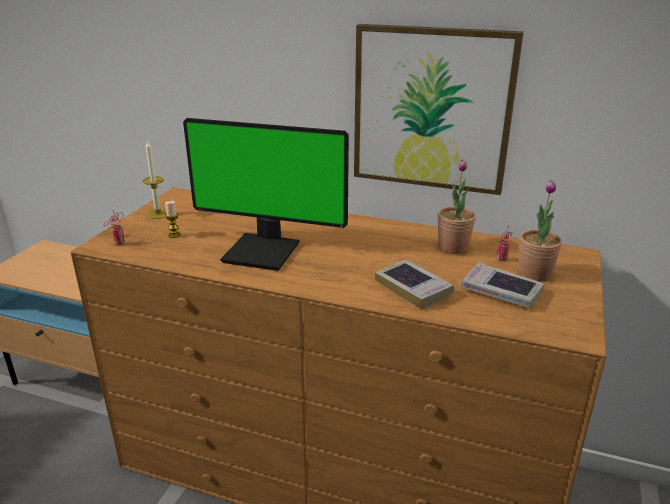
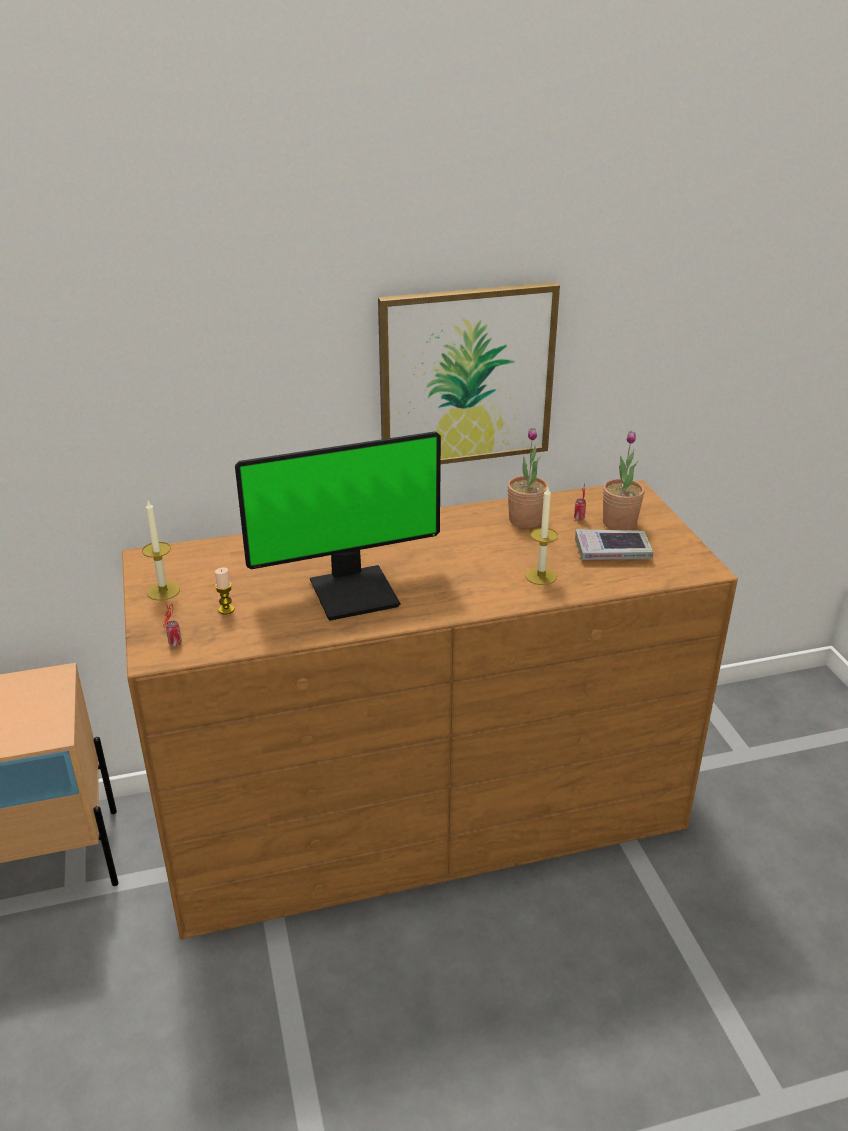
camera: 35 degrees left, 5 degrees up
book [375,259,454,309] -> candle [525,487,558,585]

